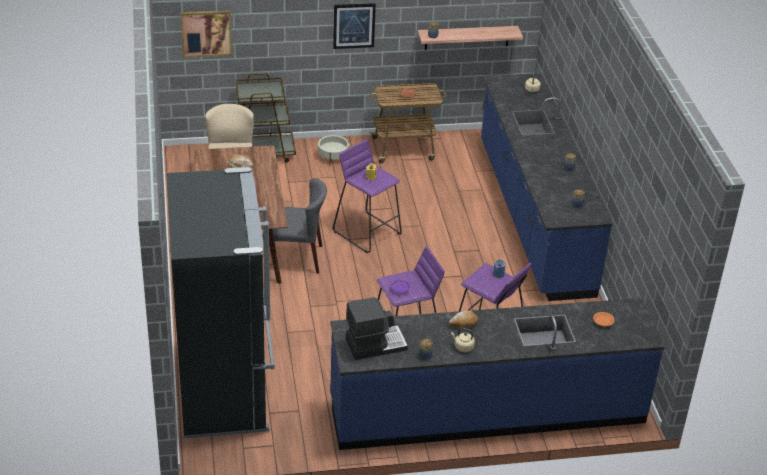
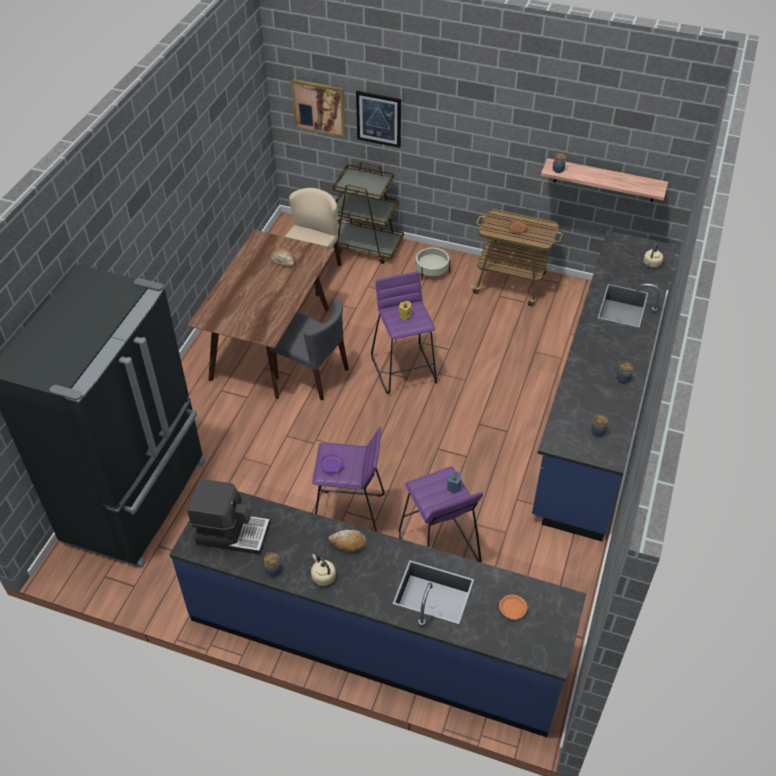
camera: 30 degrees right, 10 degrees up
picture [333,3,376,49] -> picture moved to [356,91,401,148]

